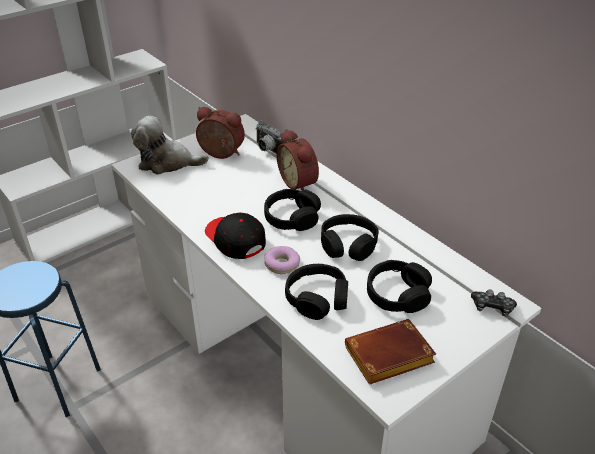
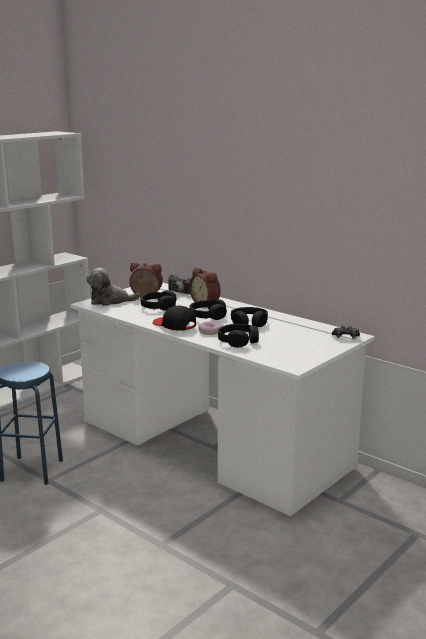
camera: 10 degrees left, 20 degrees down
brown book [345,319,436,385] -> none
black headphones [367,260,432,313] -> black headphones moved to [141,290,177,311]

